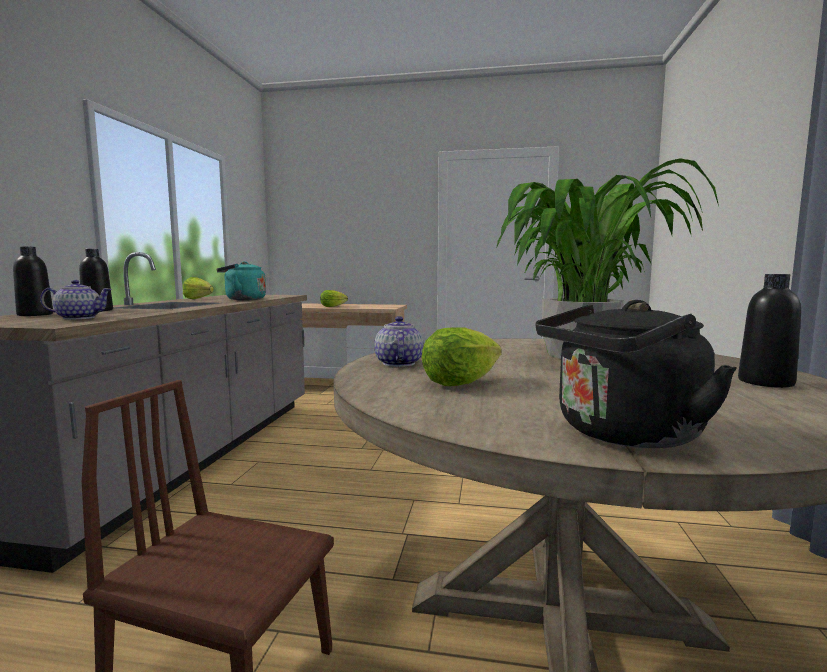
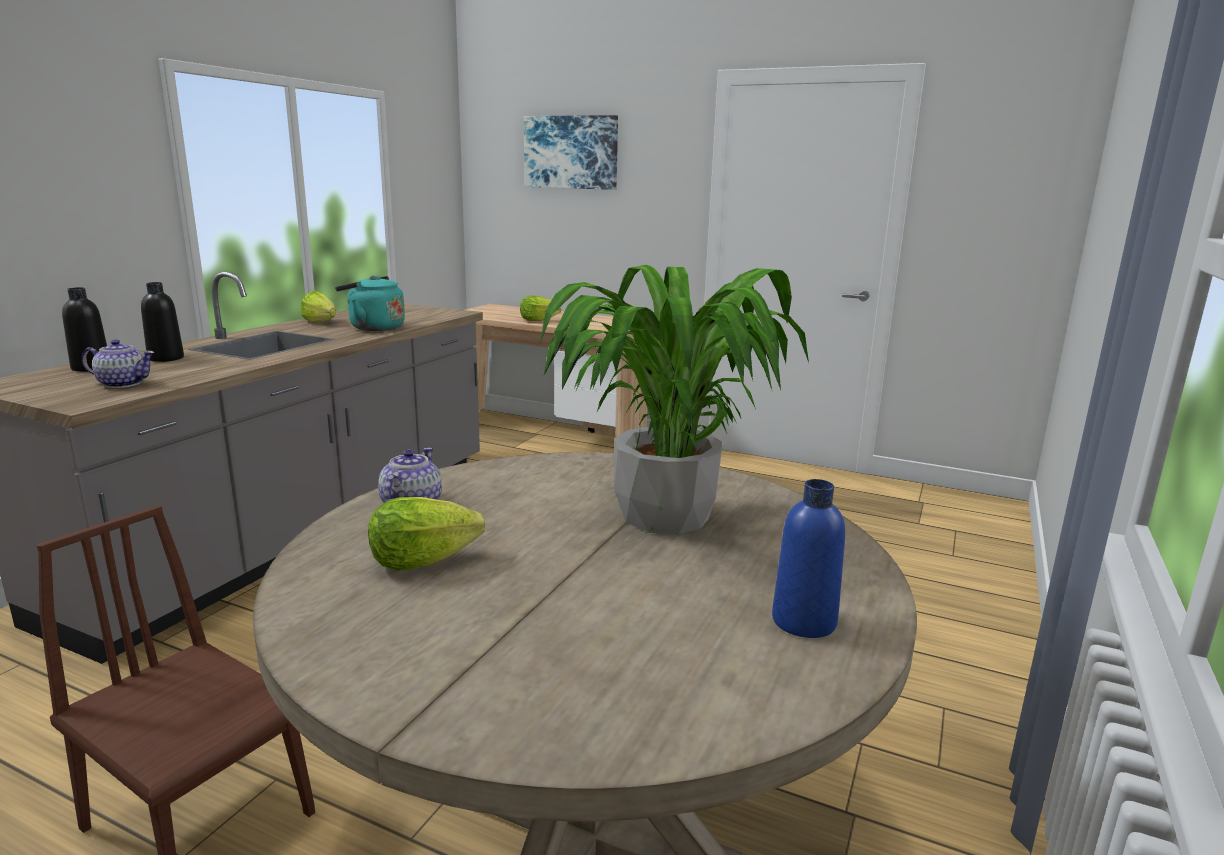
camera: 15 degrees right, 10 degrees up
black kettle [535,300,737,448] -> none
black bottle [738,274,801,388] -> blue bottle [772,479,845,638]
none -> picture [524,115,618,190]

